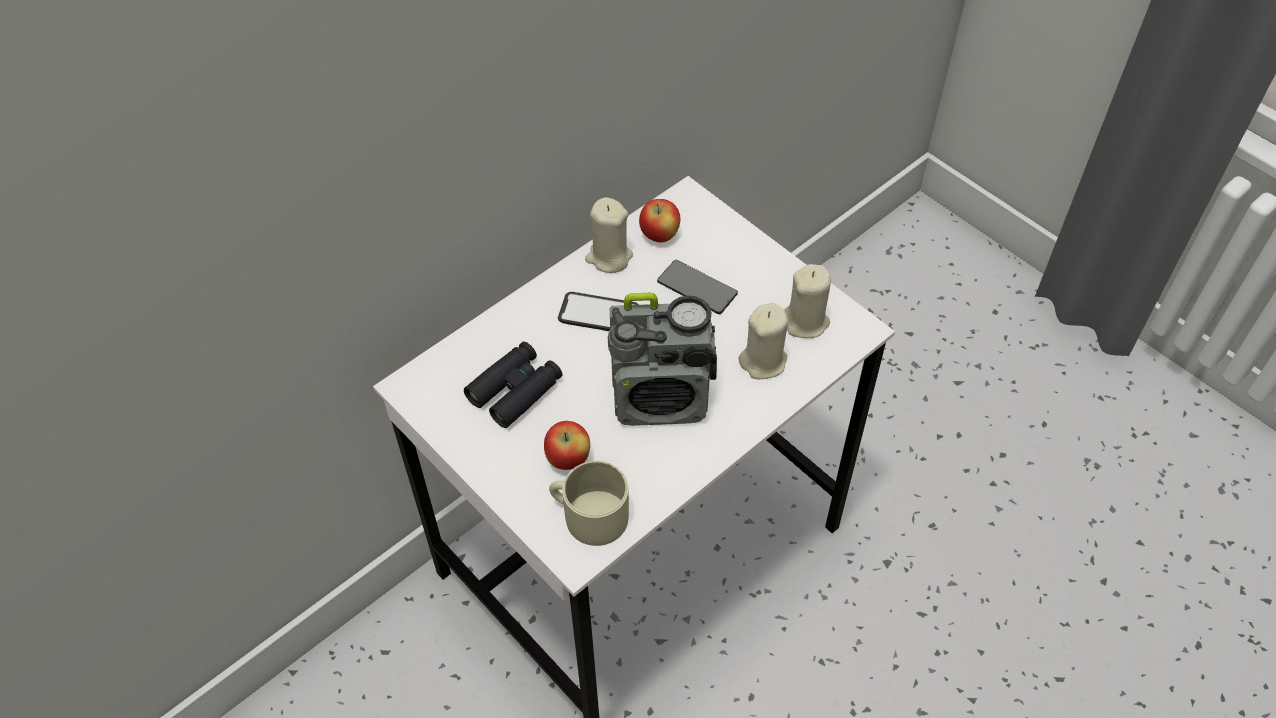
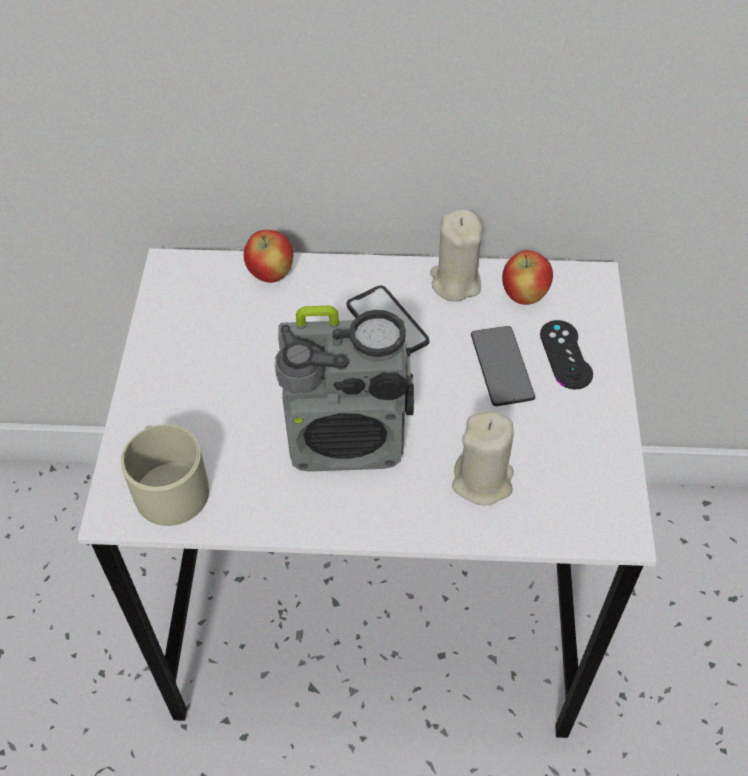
camera: 45 degrees right, 0 degrees up
black binoculars [464,342,562,428] -> none
apple [544,421,590,470] -> apple moved to [244,230,293,283]
radio [608,292,717,426] -> radio turned 45 degrees counterclockwise [274,306,414,472]
beige candle [784,264,831,338] -> none
none -> black game controller [540,320,593,389]

